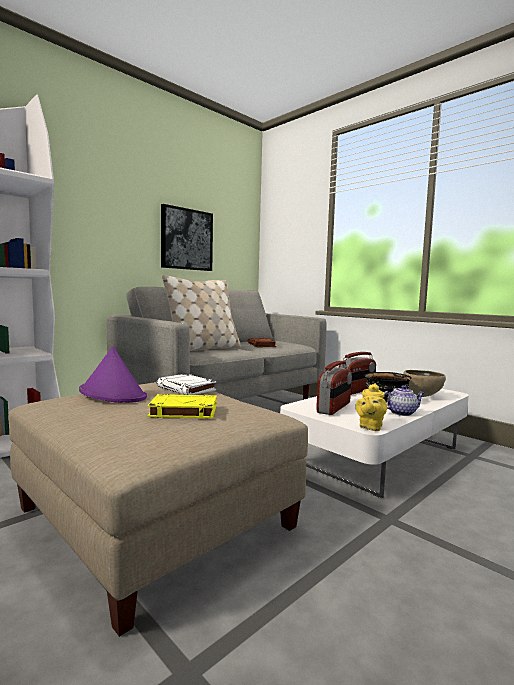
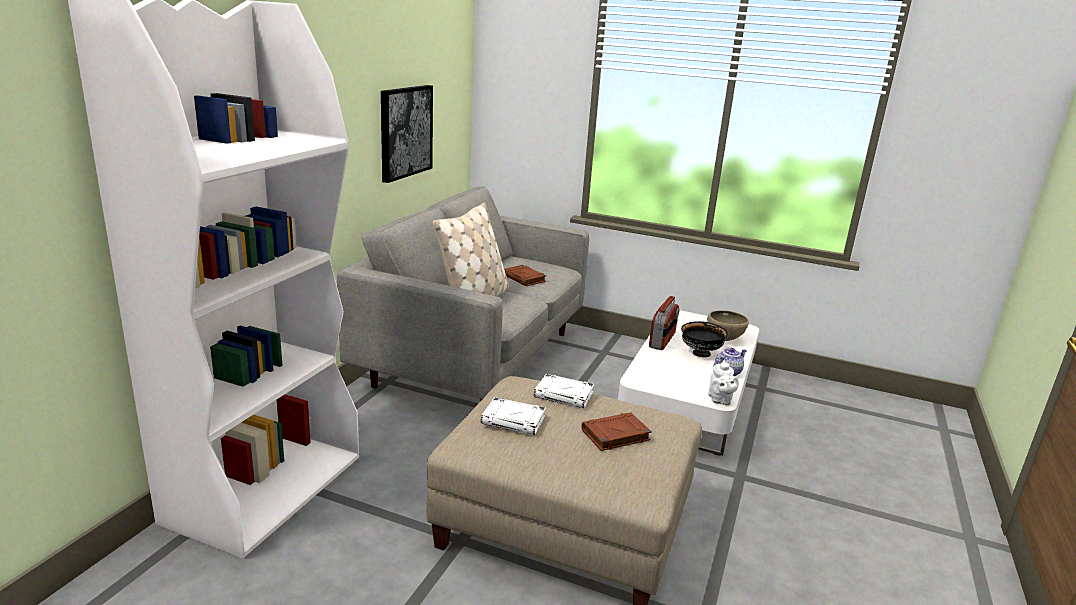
camera: 25 degrees left, 15 degrees up
purple hat [79,346,147,403] -> white book [481,397,546,435]
yellow book [147,394,217,419] -> brown book [581,412,652,451]
radio [316,361,352,415] -> none
yellow teapot [355,383,387,431] -> white teapot [708,360,739,405]

